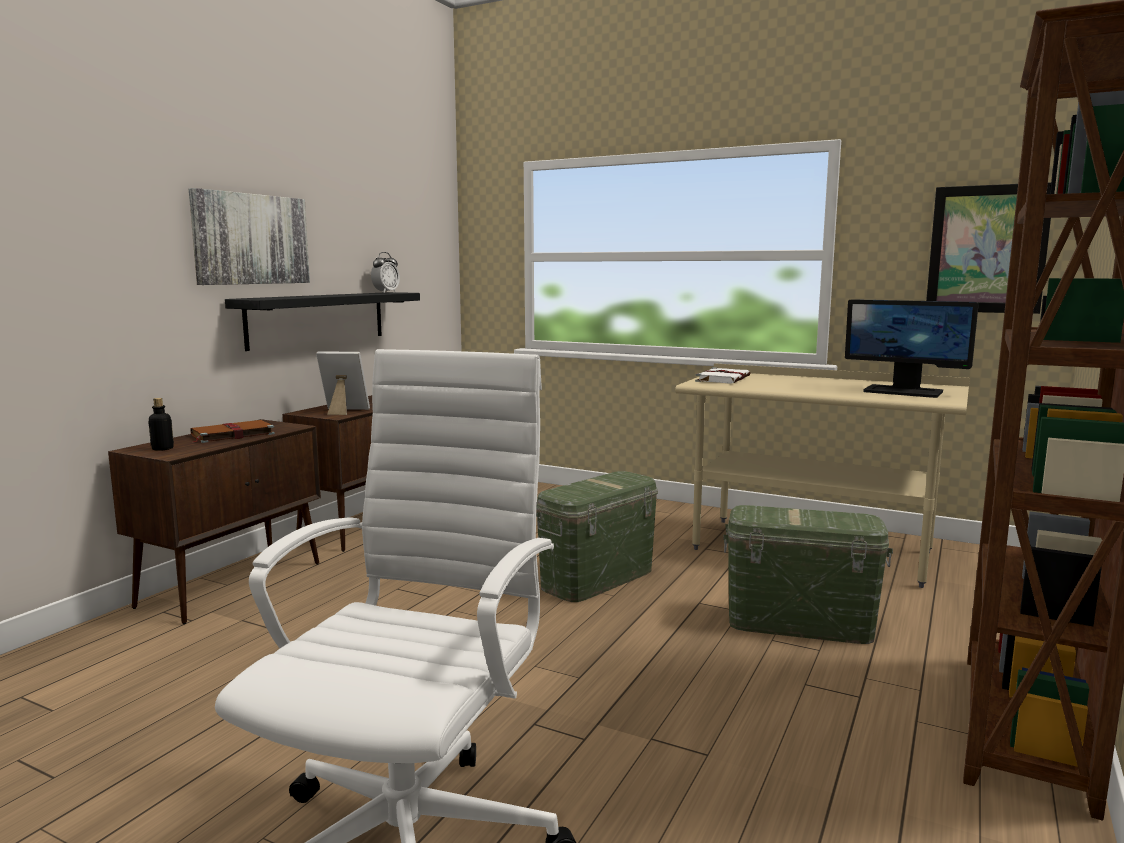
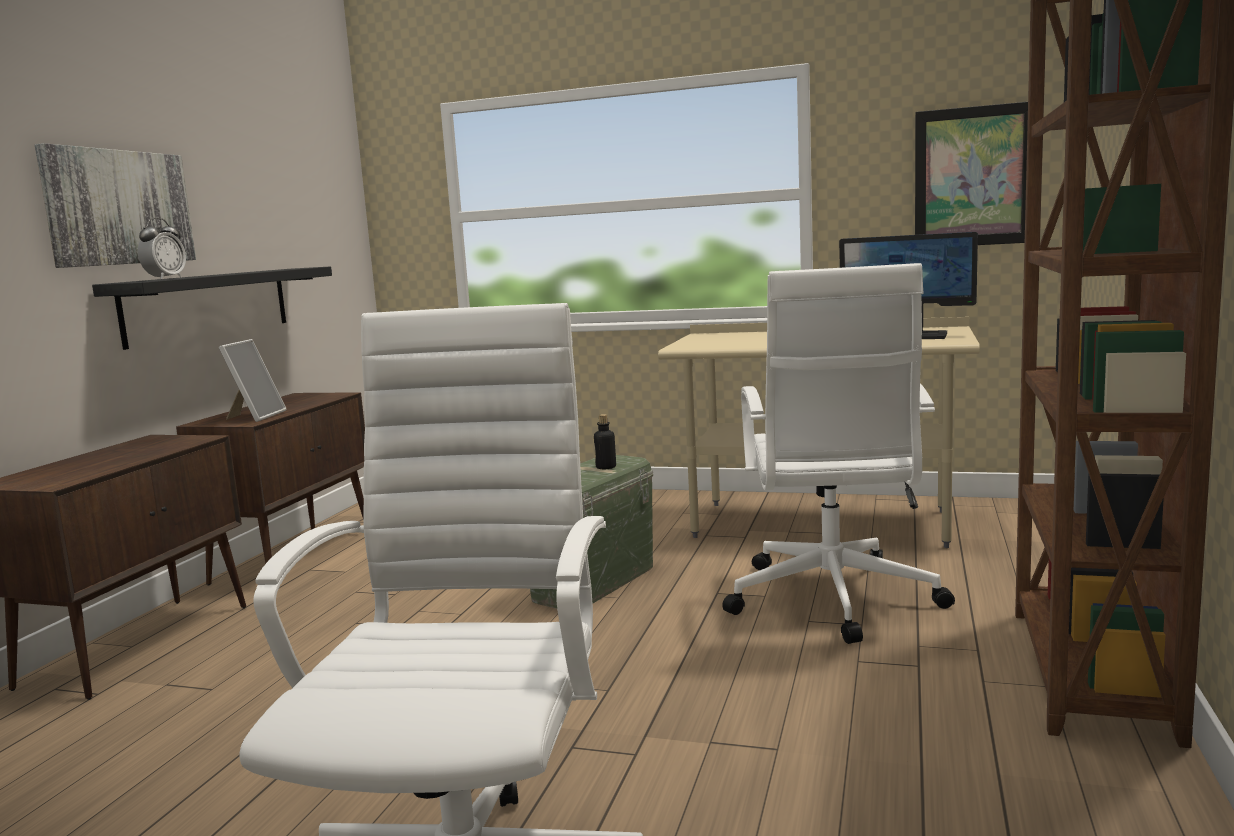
camera: 10 degrees left, 0 degrees up
bottle [148,398,174,451] -> bottle moved to [594,414,616,469]
brown book [190,420,275,443] -> none
picture frame [316,351,370,415] -> picture frame turned 105 degrees clockwise [219,339,287,422]
alarm clock [371,252,400,293] -> alarm clock moved to [138,218,186,279]
white book [695,368,751,384] -> none
green storage box [723,505,893,644] -> white office chair [722,263,955,644]

